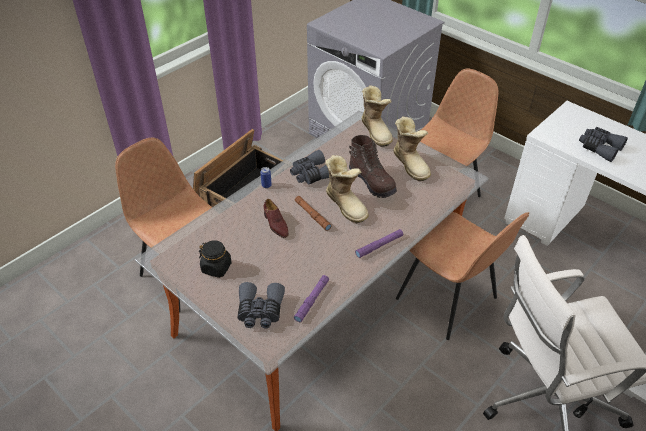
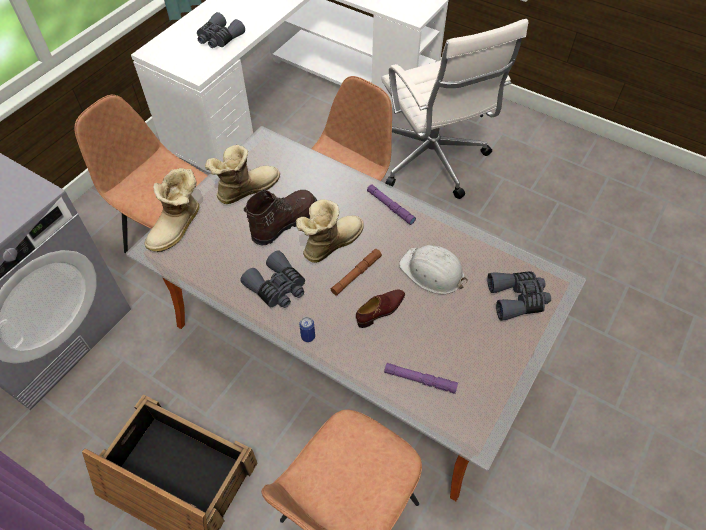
camera: 100 degrees left, 10 degrees up
black jar [199,240,232,278] -> none
purple flashlight [294,275,329,322] -> purple flashlight moved to [384,363,458,394]
boot [362,85,393,147] -> boot turned 150 degrees clockwise [144,168,199,252]
none -> white hard hat [399,245,468,294]

